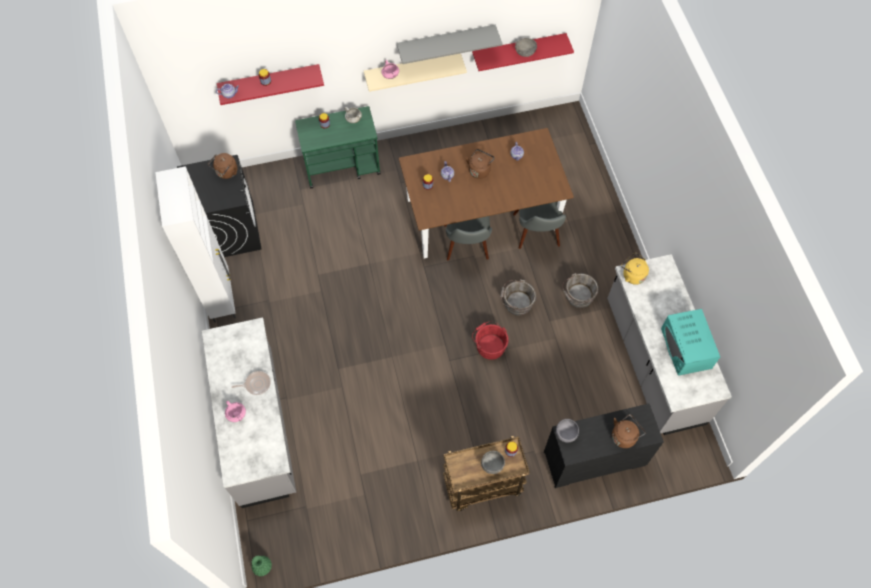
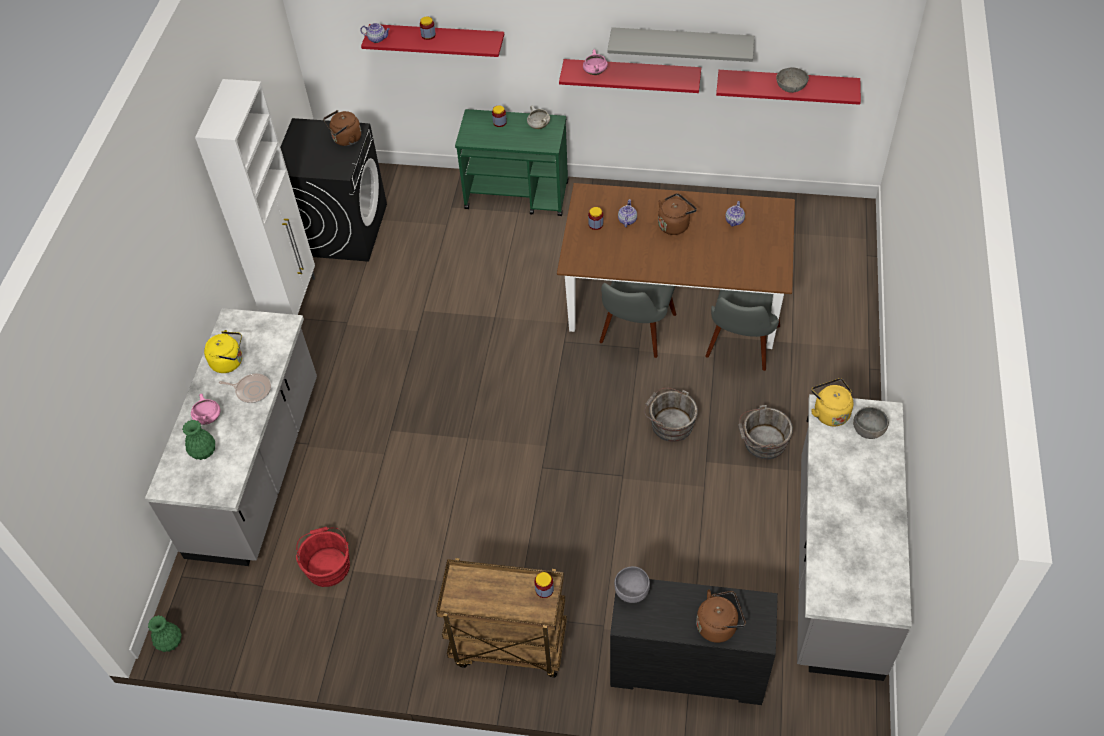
camera: 25 degrees right, 10 degrees down
beige shelf [364,53,467,92] -> red shelf [559,59,701,93]
red bucket [472,321,509,360] -> red bucket moved to [296,527,350,587]
grey bowl [481,451,505,474] -> grey bowl moved to [853,407,889,439]
turquoise microwave [661,309,720,376] -> none
none -> green vase [182,420,215,460]
none -> yellow kettle [204,330,242,373]

